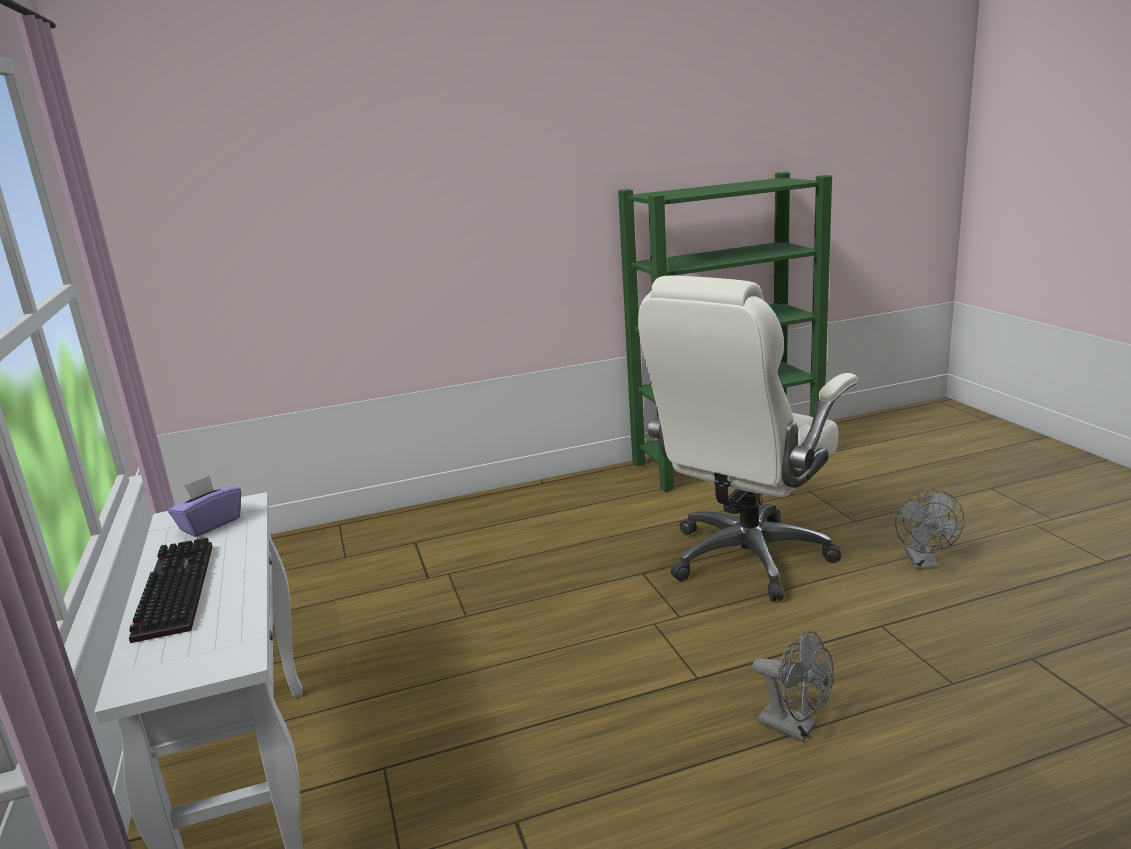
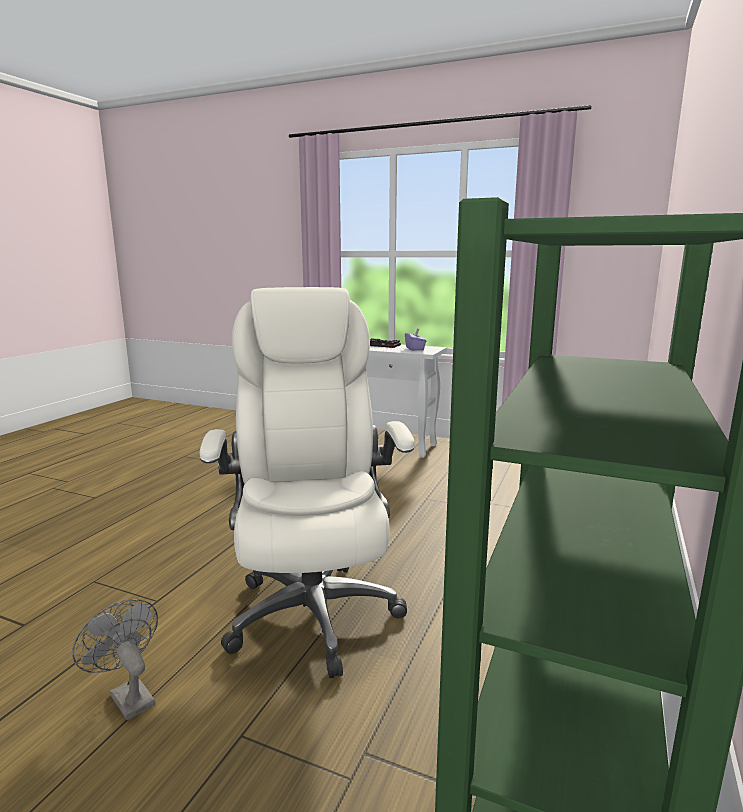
camera: 130 degrees right, 5 degrees down
grey fan [753,631,834,741] -> none

